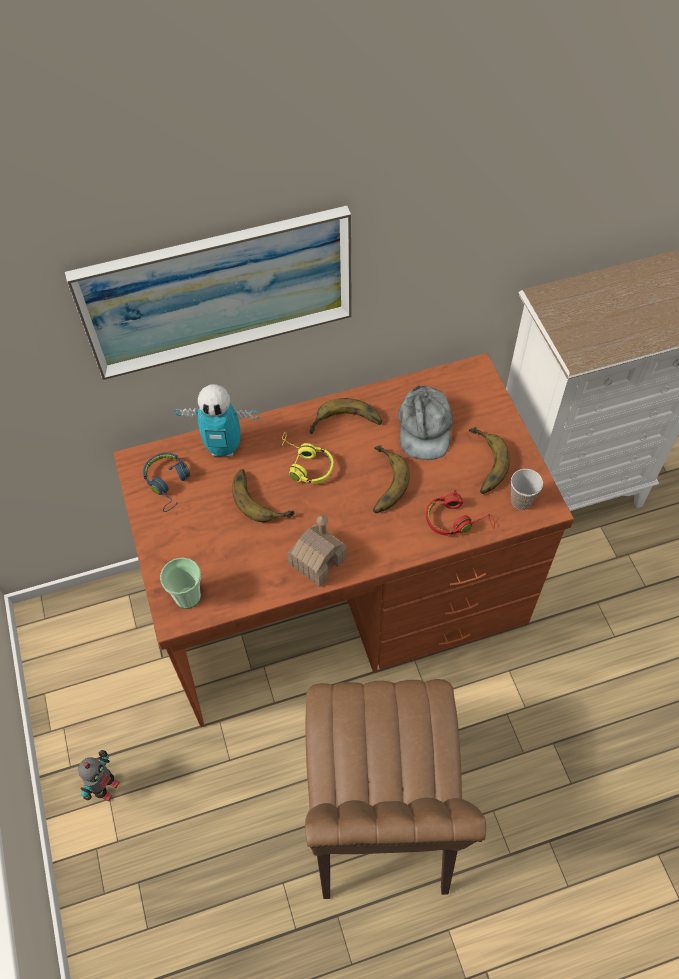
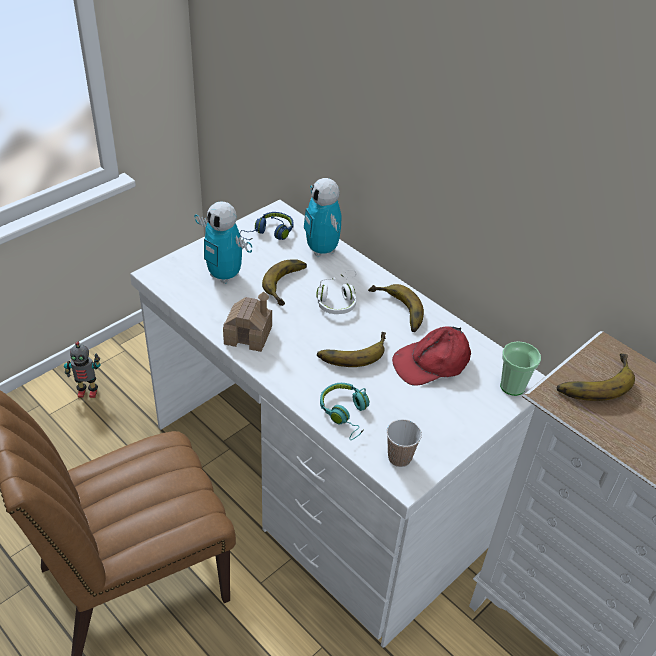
camera: 60 degrees right, 15 degrees down
picture [65,206,352,380] -> none
brown desk [113,353,574,727] -> white desk [130,200,545,648]
cup [160,558,201,609] -> cup moved to [500,341,541,396]
yellow headphones [280,432,334,484] -> white headphones [316,270,356,314]
grey cap [398,385,453,460] -> red cap [392,326,471,386]
red headphones [426,490,495,536] -> turquoise headphones [320,383,369,440]
banana [469,427,510,494] -> banana moved to [556,353,635,401]
none -> toy robot [194,202,252,284]

